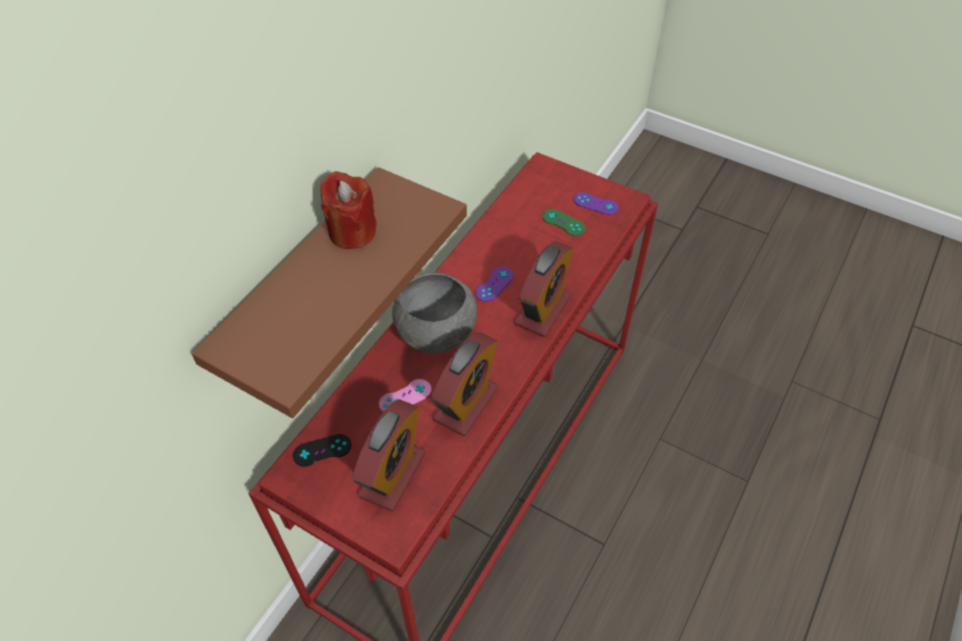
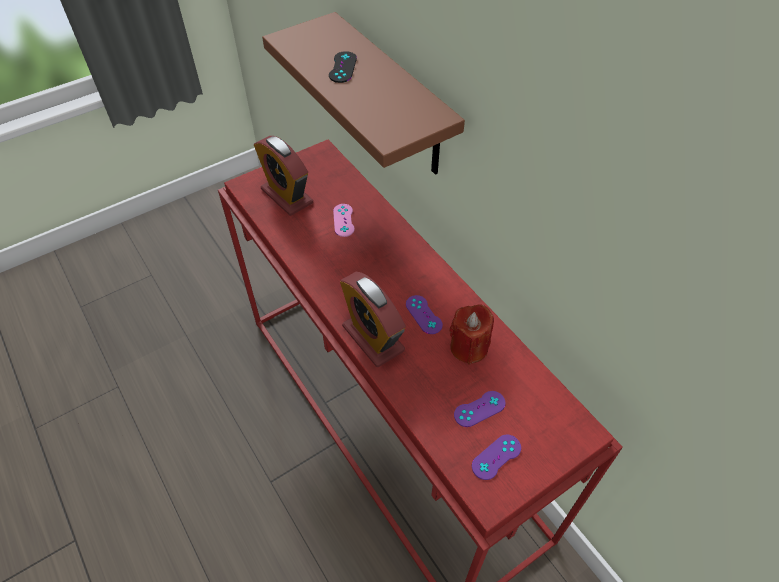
camera: 115 degrees right, 0 degrees up
black game controller [293,434,351,467] -> black game controller moved to [329,51,357,83]
red candle [321,171,377,249] -> red candle moved to [450,304,494,365]
grey bowl [392,272,477,354] -> none
alarm clock [431,332,499,436] -> none
green game controller [543,209,586,236] -> purple game controller [454,391,505,427]

